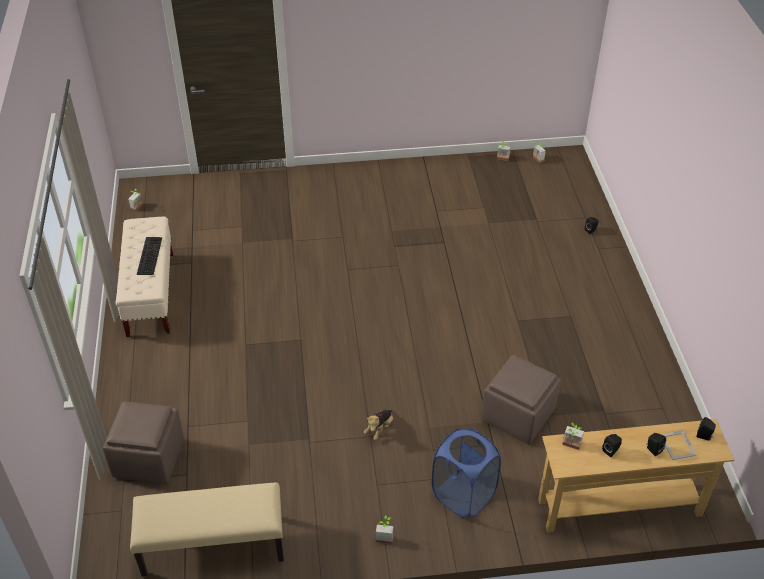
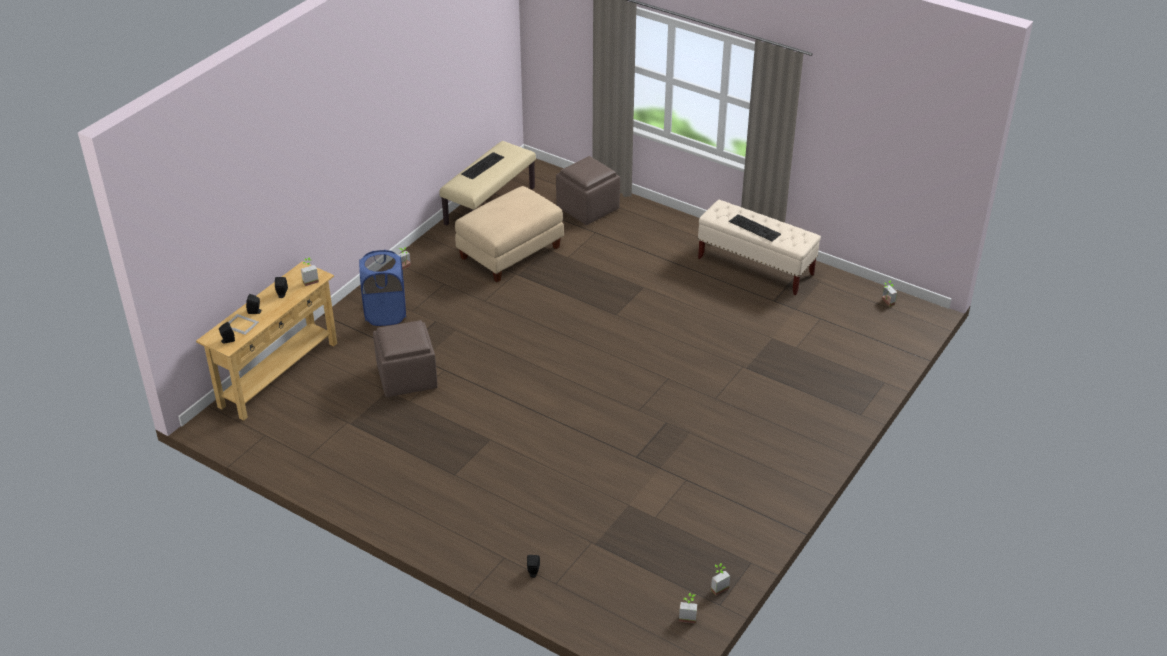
camera: 130 degrees right, 5 degrees down
plush toy [364,409,393,440] -> none
none -> beige ottoman [455,186,564,282]
none -> keyboard [461,152,504,179]

